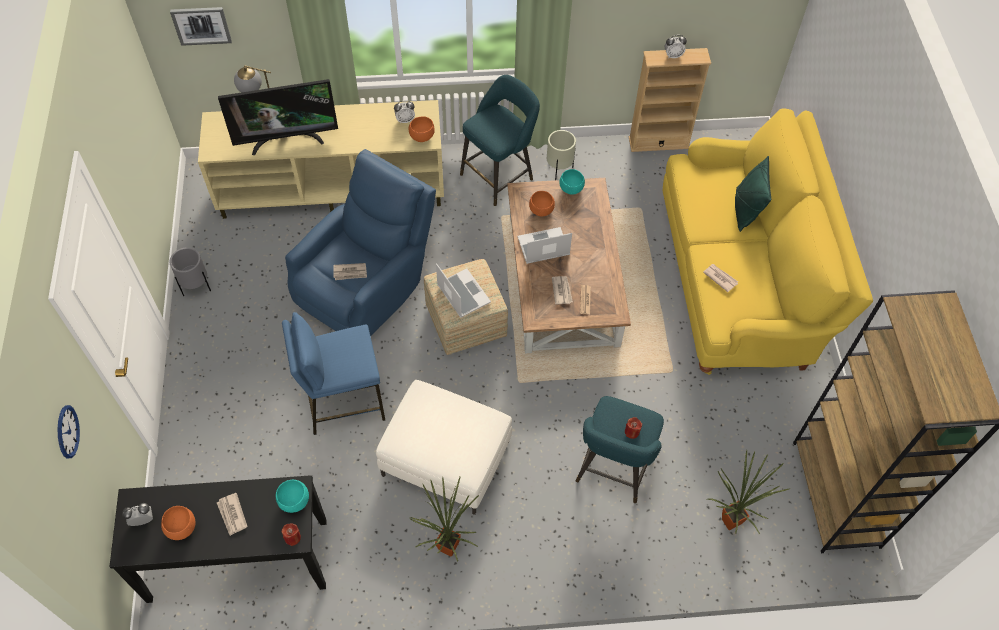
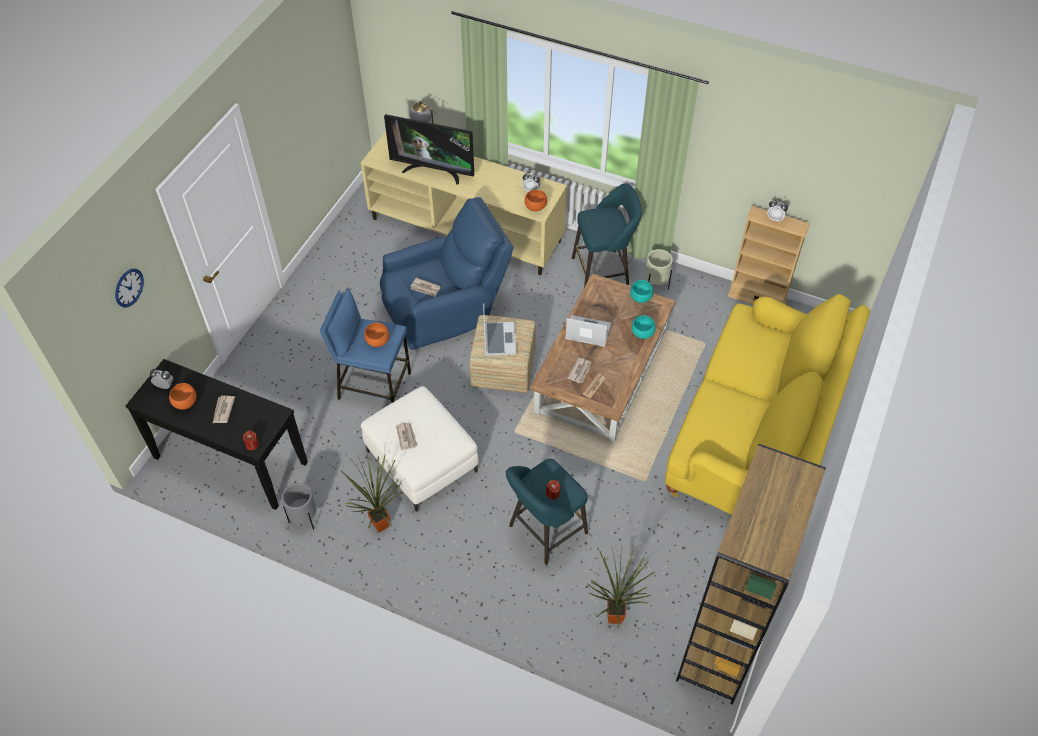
camera: 30 degrees right, 5 degrees down
picture [170,7,232,46] -> none
grey planter [170,247,211,296] -> grey planter moved to [282,483,317,530]
turquoise bowl [276,480,309,513] -> turquoise bowl moved to [632,315,656,339]
orange bowl [529,191,555,216] -> orange bowl moved to [364,322,389,347]
newspaper [703,264,738,292] -> newspaper moved to [396,423,418,450]
green pillow [735,156,771,232] -> none

